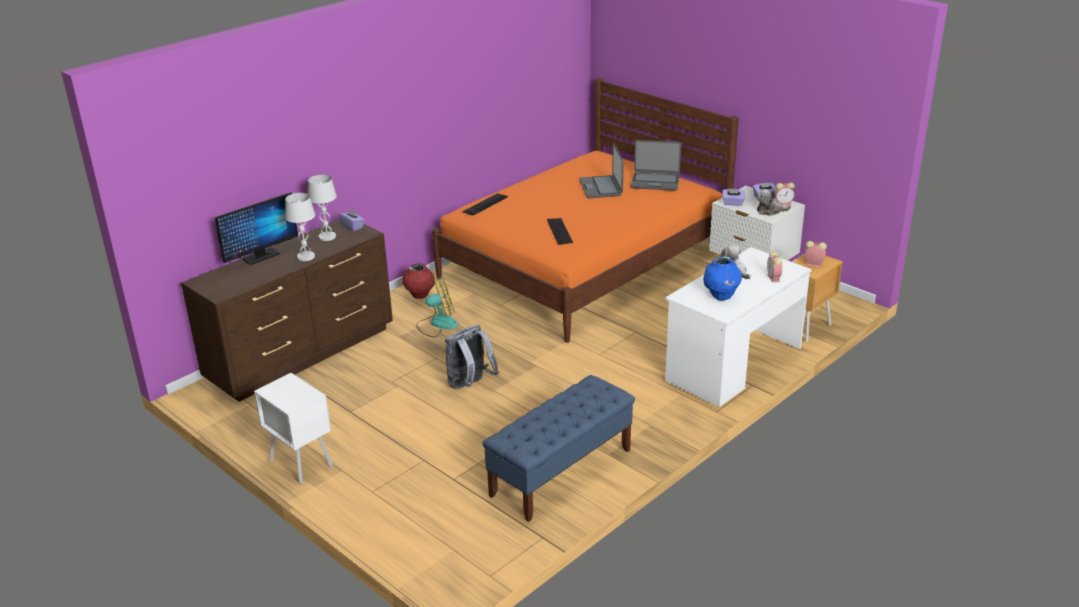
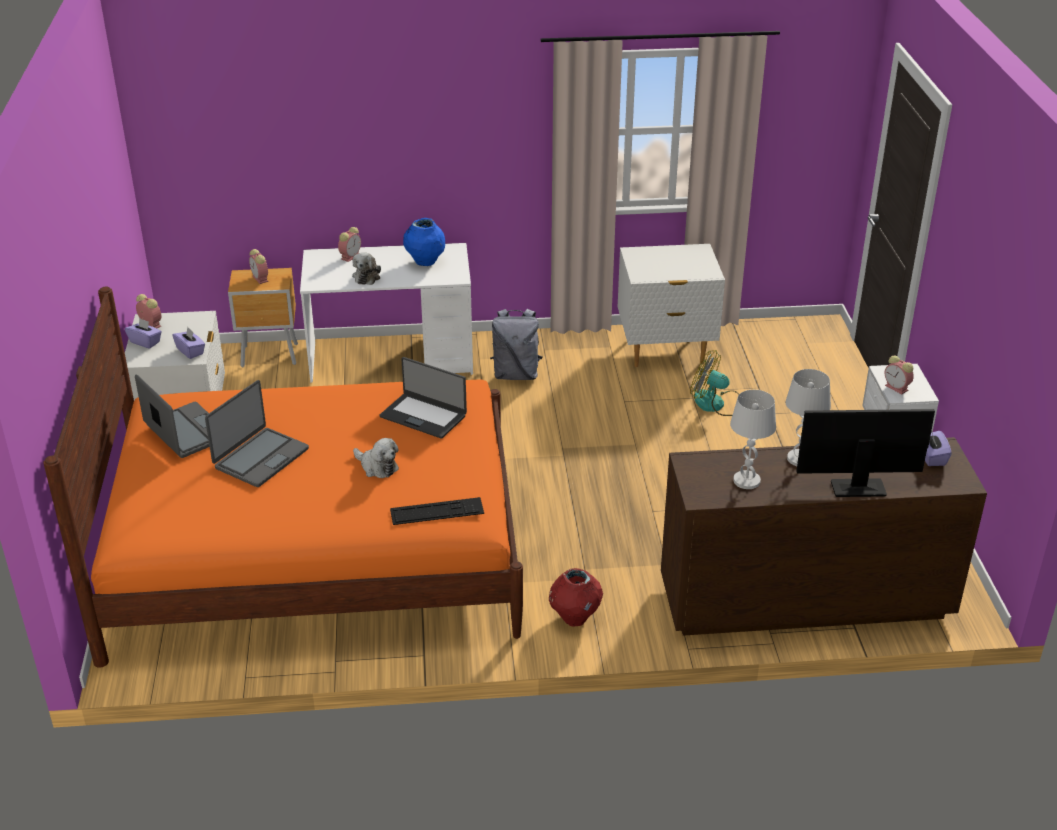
camera: 140 degrees left, 5 degrees up
purple tissue box [339,209,365,231] -> purple tissue box moved to [925,431,952,466]
fan [416,278,459,337] -> fan moved to [690,350,739,416]
grey backpack [445,325,499,389] -> grey backpack moved to [490,309,543,380]
blue bench [482,375,635,522] -> white nightstand [618,244,725,367]
keyboard [547,218,573,245] -> laptop [379,357,467,439]
plush toy [756,189,791,216] -> plush toy moved to [353,438,399,478]
none -> alarm clock [885,356,914,394]

